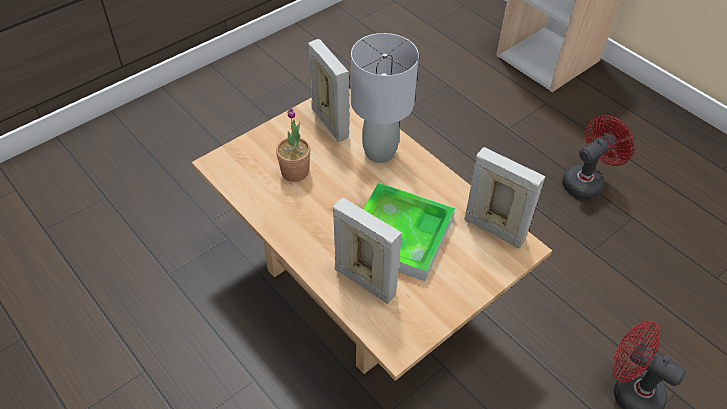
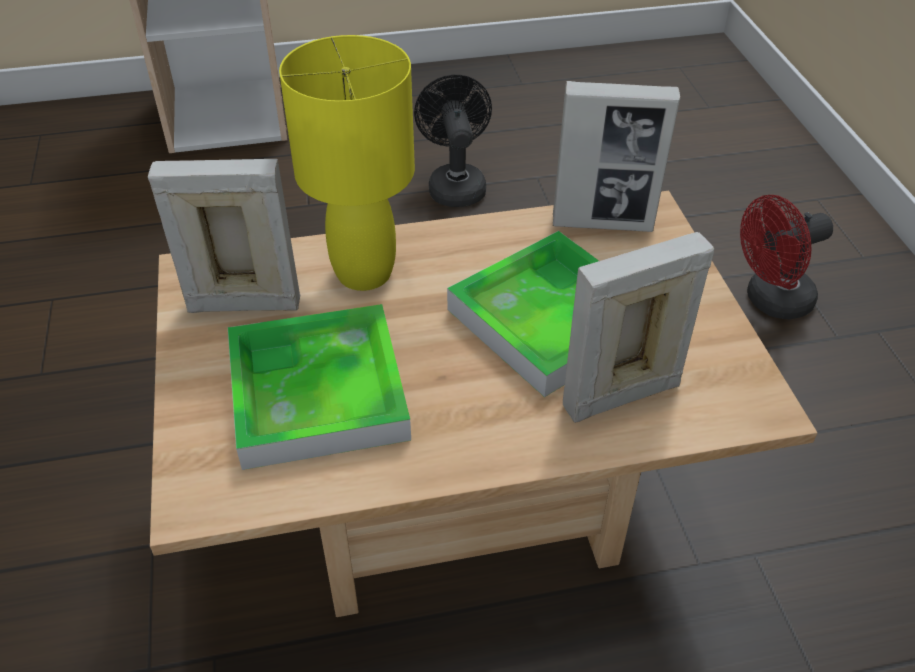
camera: 60 degrees left, 5 degrees down
potted plant [276,108,311,182] -> tray [228,304,411,470]
grey table lamp [351,33,419,163] -> yellow table lamp [279,35,415,291]
picture frame [464,147,545,249] -> picture frame turned 150 degrees counterclockwise [553,81,680,232]
red fan [562,115,634,199] -> black fan [414,75,492,207]

